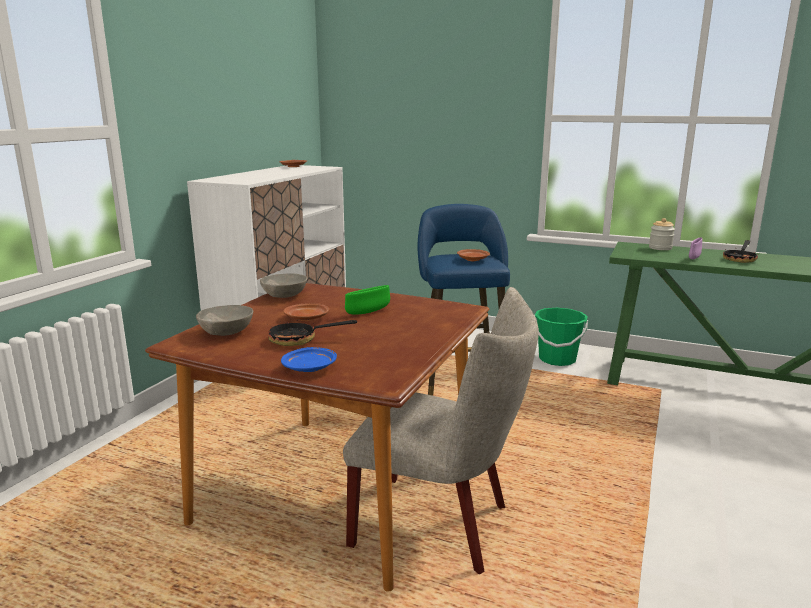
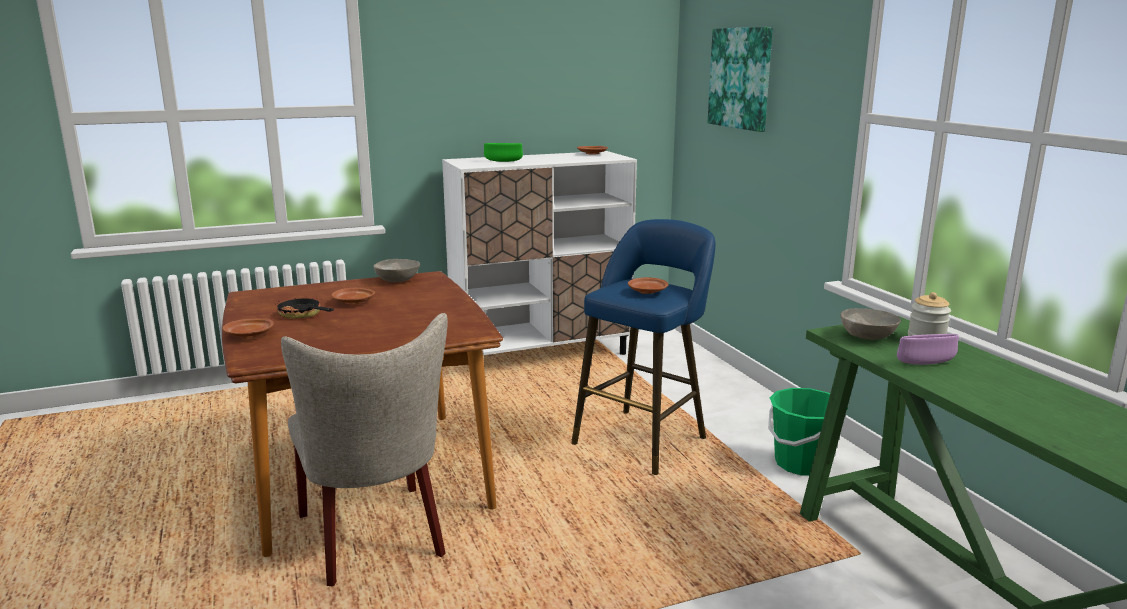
camera: 45 degrees right, 0 degrees up
grey bowl [196,305,253,336] -> grey bowl moved to [840,308,901,340]
blue plate [281,347,337,372] -> brown plate [222,318,274,338]
green bowl [345,285,390,315] -> green bowl moved to [484,143,523,162]
frying pan [723,240,758,263] -> none
none -> picture [708,27,773,132]

